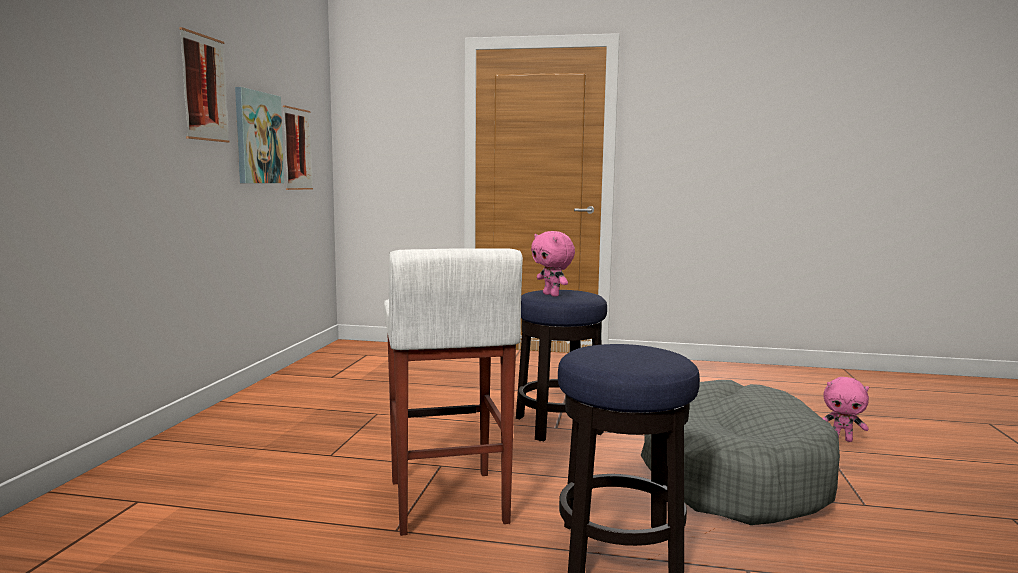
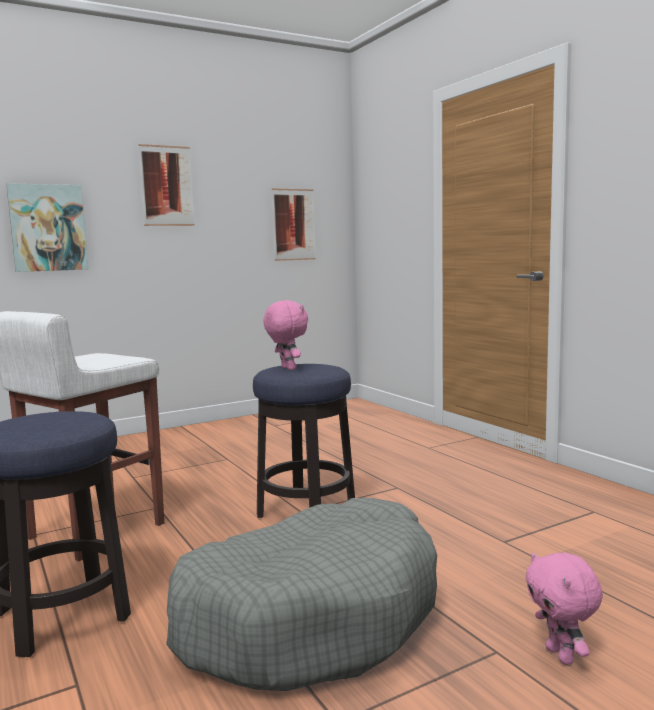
camera: 50 degrees right, 0 degrees up
picture [235,87,284,183] -> picture moved to [6,183,89,272]
pink plush toy [531,231,575,297] -> pink plush toy turned 135 degrees clockwise [263,300,308,370]

